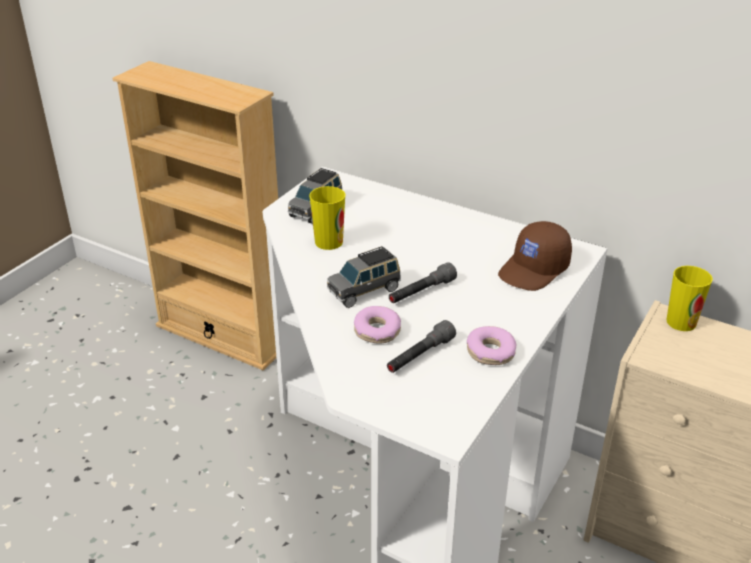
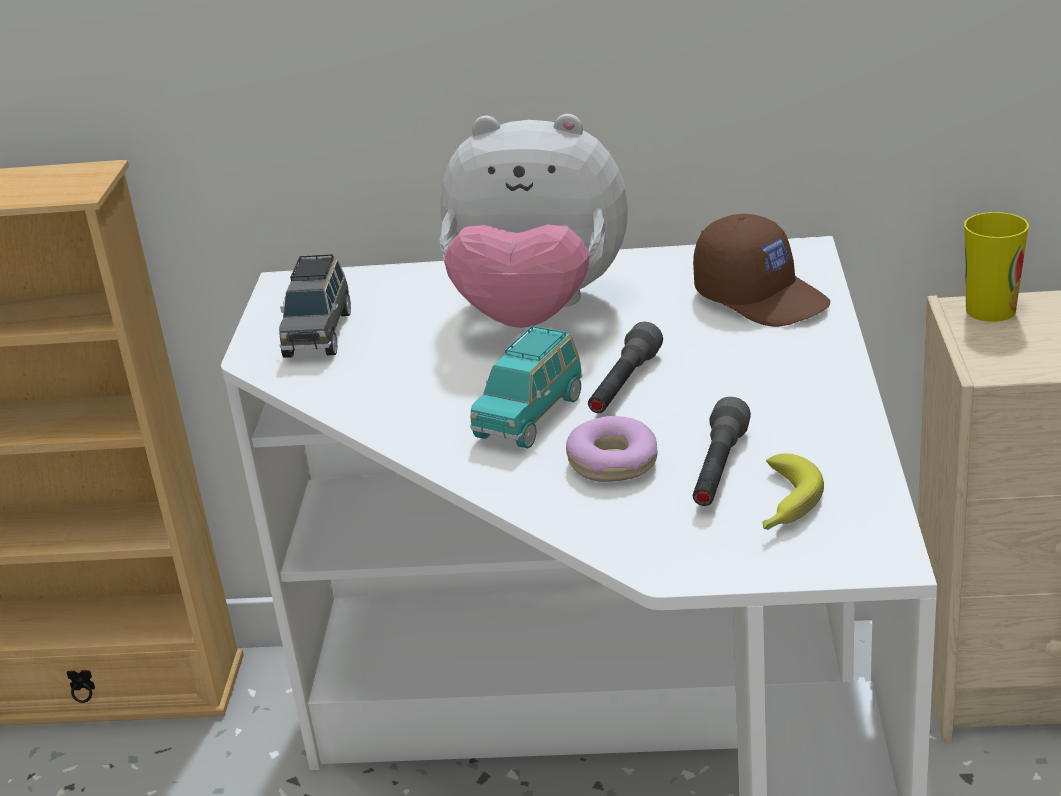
camera: 25 degrees left, 5 degrees down
cup [309,186,346,250] -> none
grey toy car [327,246,401,308] -> turquoise toy car [470,326,582,448]
donut [467,326,516,365] -> none
brown cap [498,221,572,291] -> brown cap turned 60 degrees counterclockwise [693,214,830,327]
none -> plush toy [439,114,628,328]
none -> banana [763,453,824,530]

